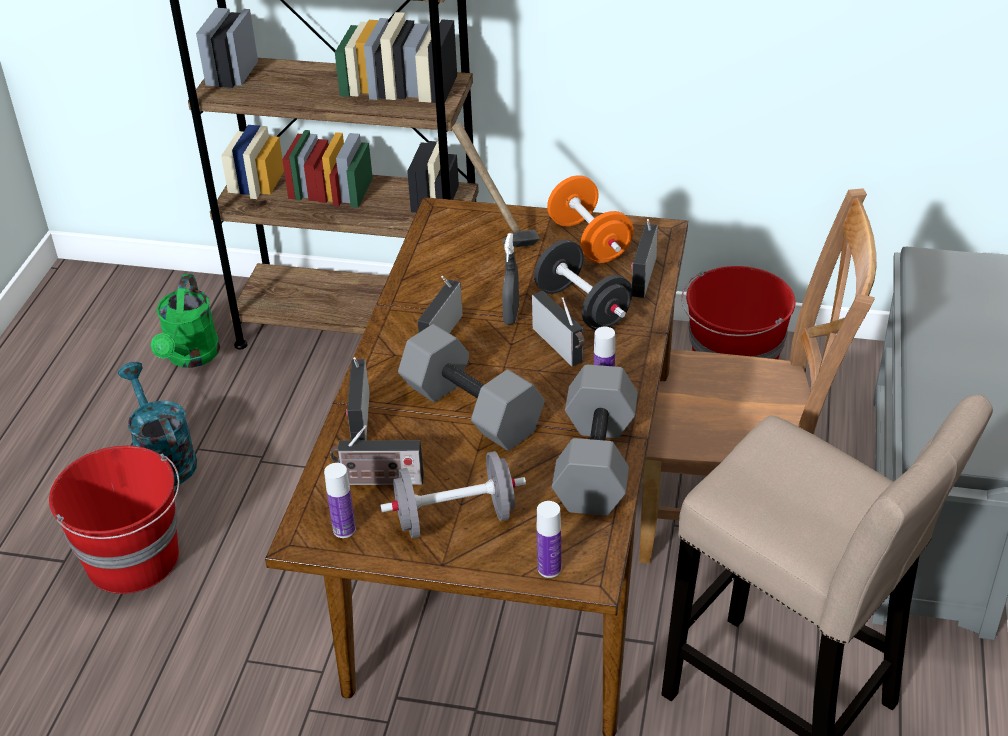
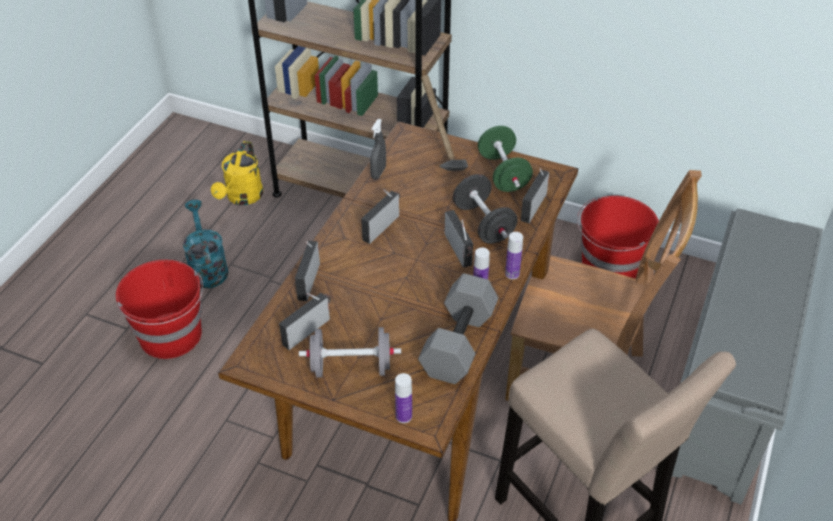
camera: 10 degrees right, 5 degrees up
green watering can [151,274,220,368] -> yellow watering can [211,141,263,205]
bottle [324,463,356,538] -> bottle moved to [505,232,523,279]
radio [330,425,424,485] -> radio turned 120 degrees clockwise [279,293,331,350]
grey dumbbell [398,324,544,451] -> none
grey spray bottle [502,233,519,325] -> grey spray bottle moved to [370,119,386,179]
orange dumbbell [547,175,633,263] -> green dumbbell [478,126,533,192]

